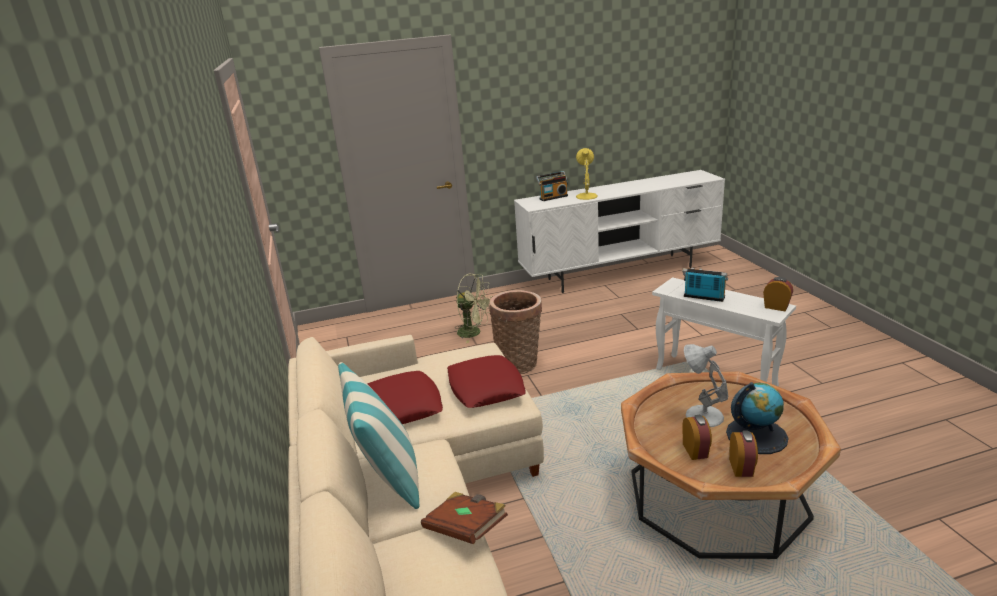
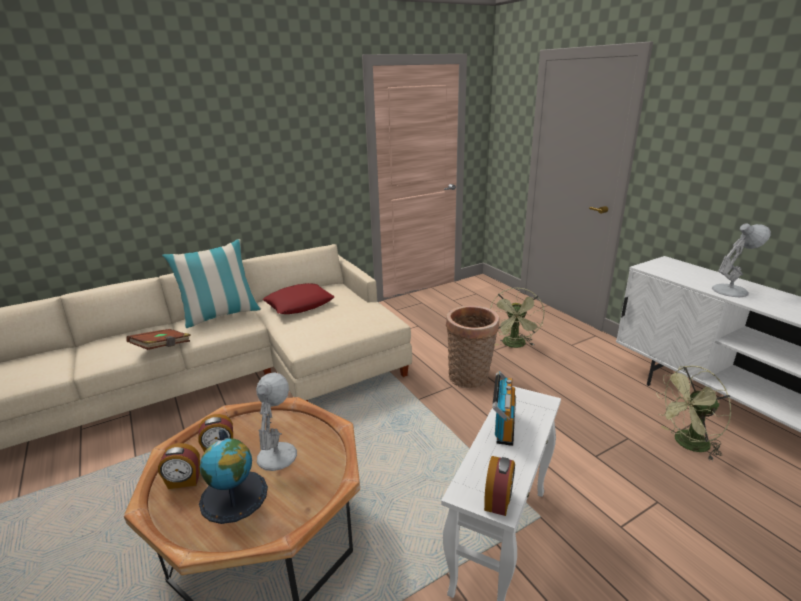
camera: 75 degrees right, 0 degrees up
red pillow [447,355,526,408] -> none
radio [536,171,568,201] -> none
yellow table lamp [576,148,598,200] -> white table lamp [712,223,771,297]
none -> green fan [656,365,731,461]

